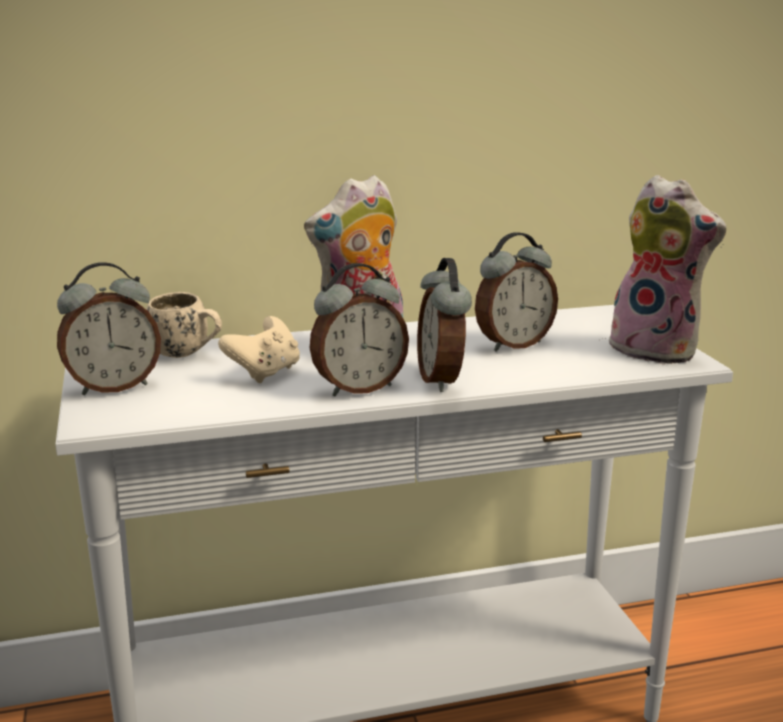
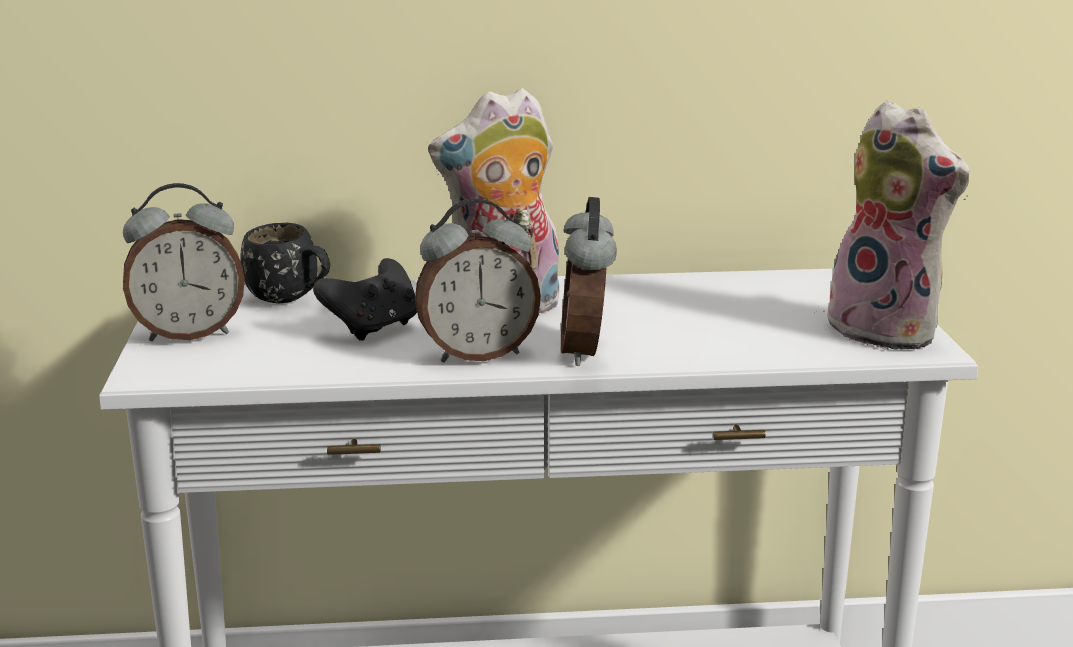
camera: 10 degrees right, 0 degrees up
beige mug [146,292,222,358] -> black mug [240,223,330,304]
beige game controller [218,316,300,383] -> black game controller [313,258,417,341]
alarm clock [475,232,558,352] -> none

